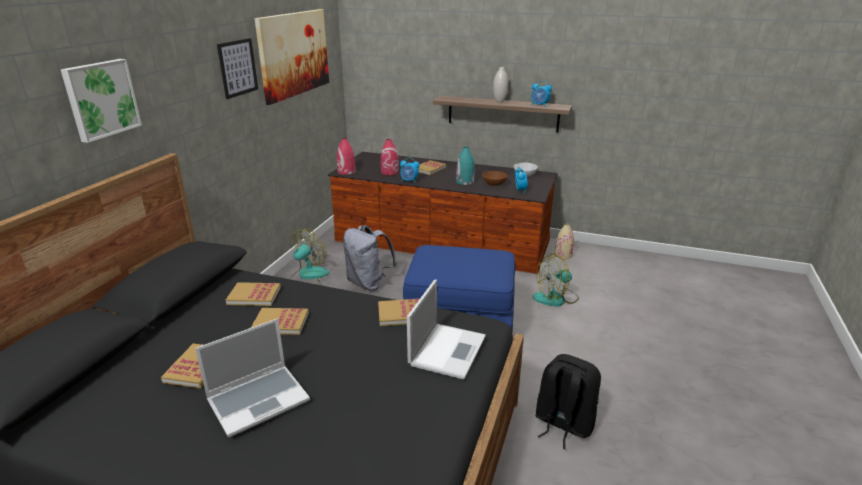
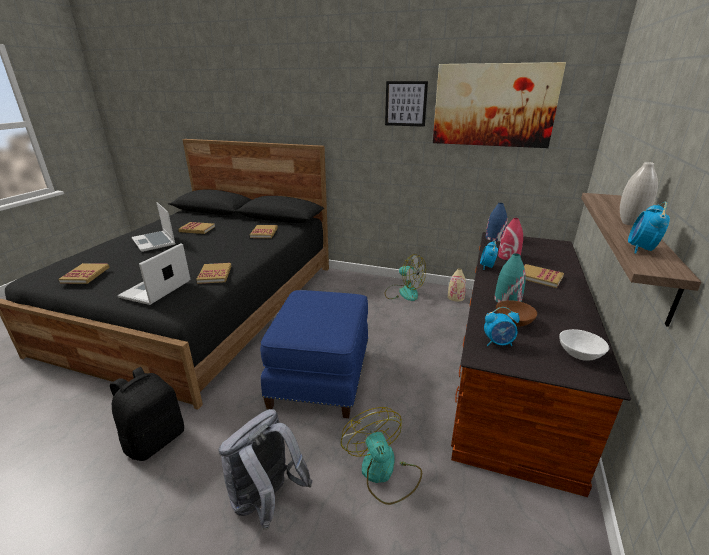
camera: 90 degrees right, 0 degrees up
picture [61,59,142,143] -> none
book [251,308,309,335] -> book moved to [58,263,109,284]
red vase [337,138,355,175] -> blue vase [486,203,507,242]
grey backpack [343,225,397,291] -> grey backpack moved to [218,409,313,530]
laptop [407,280,486,380] -> laptop turned 90 degrees clockwise [118,243,190,305]
beige vase [555,224,574,259] -> beige vase moved to [448,268,466,302]

